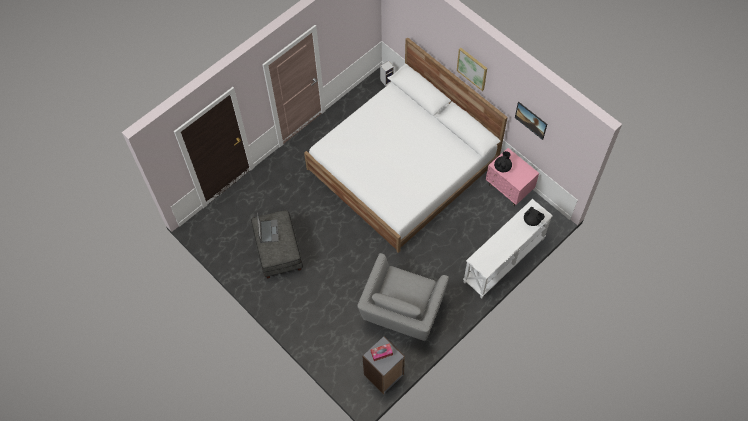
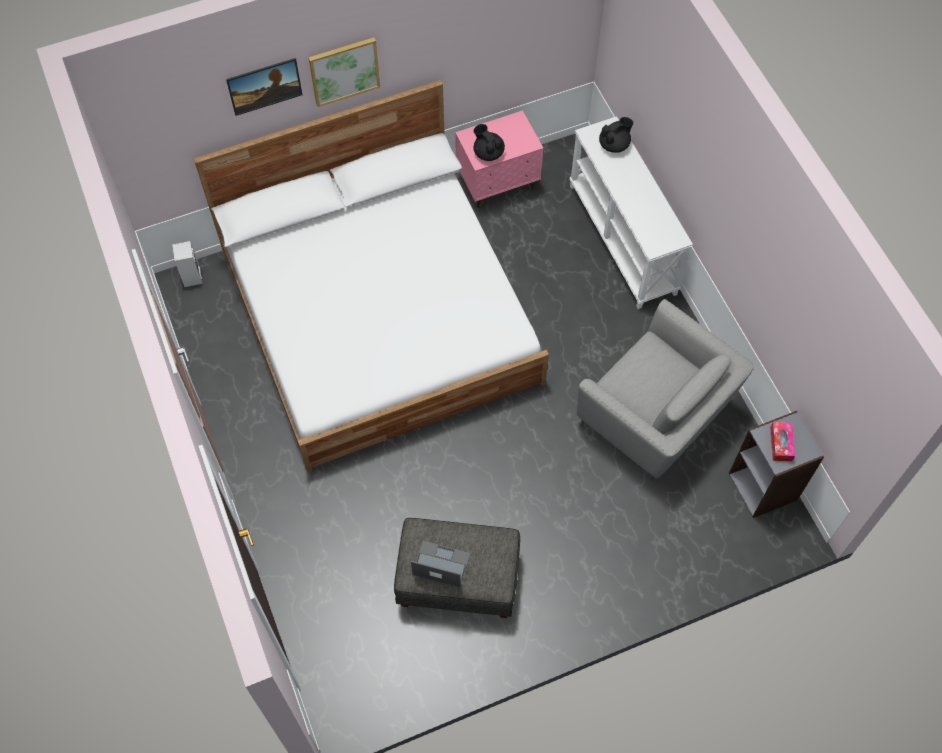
camera: 70 degrees left, 0 degrees up
picture [515,102,547,140] -> picture moved to [226,58,302,116]

